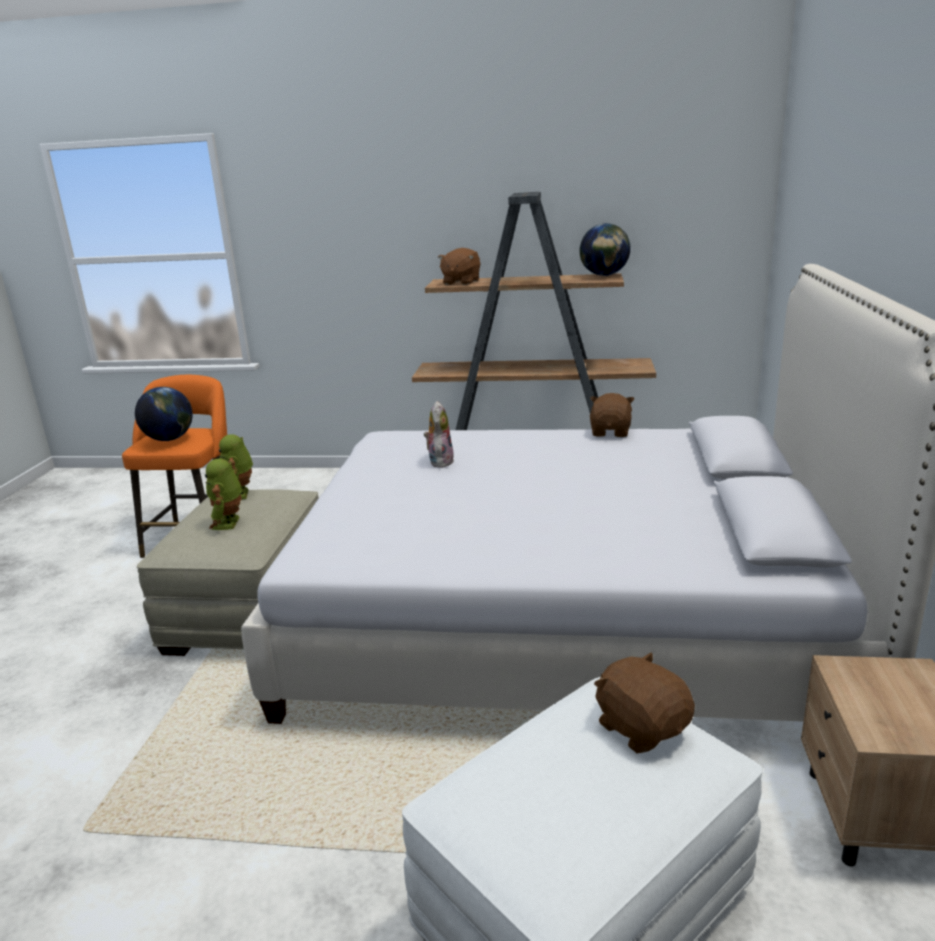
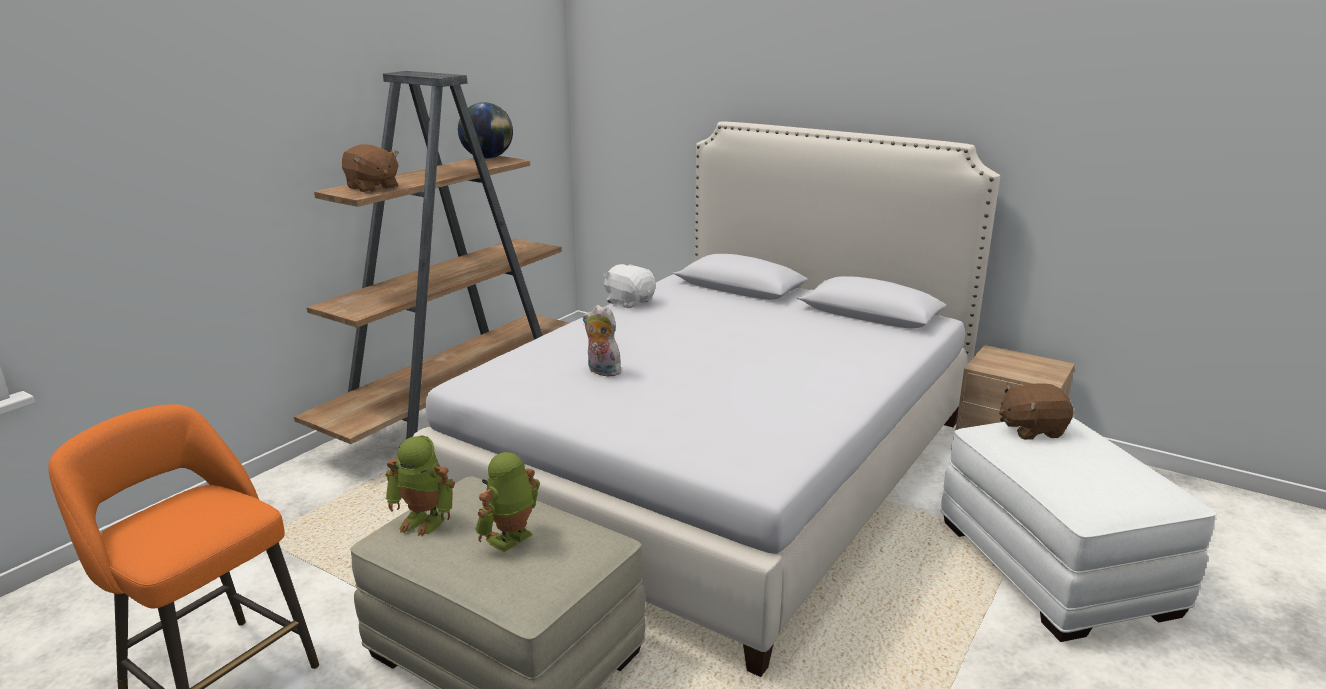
camera: 65 degrees left, 0 degrees up
globe [135,387,193,441] -> none
toy robot [205,459,243,530] -> toy robot turned 105 degrees clockwise [475,452,540,552]
brown plush toy [590,393,635,437] -> white plush toy [603,264,656,308]

